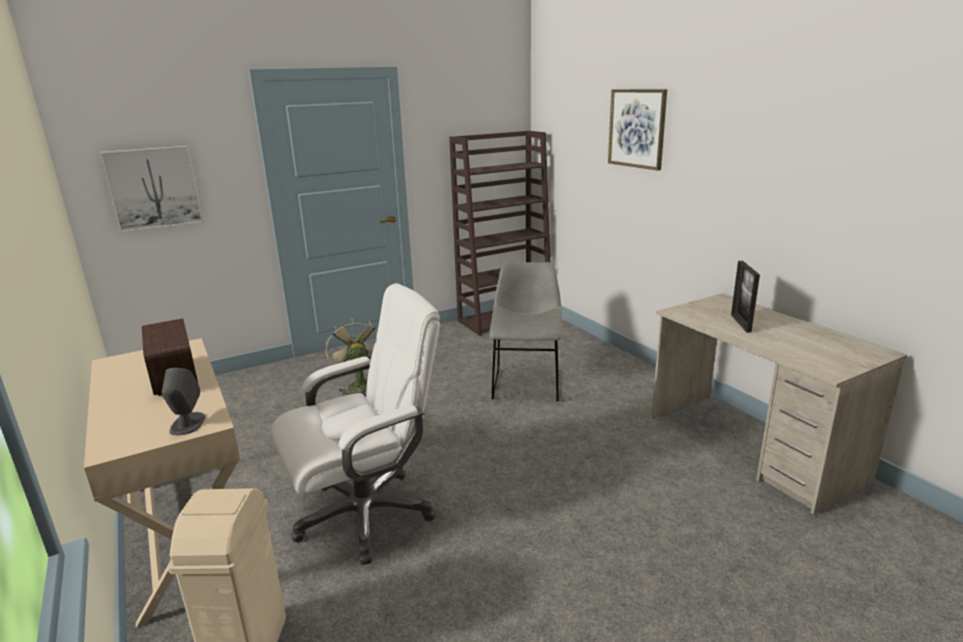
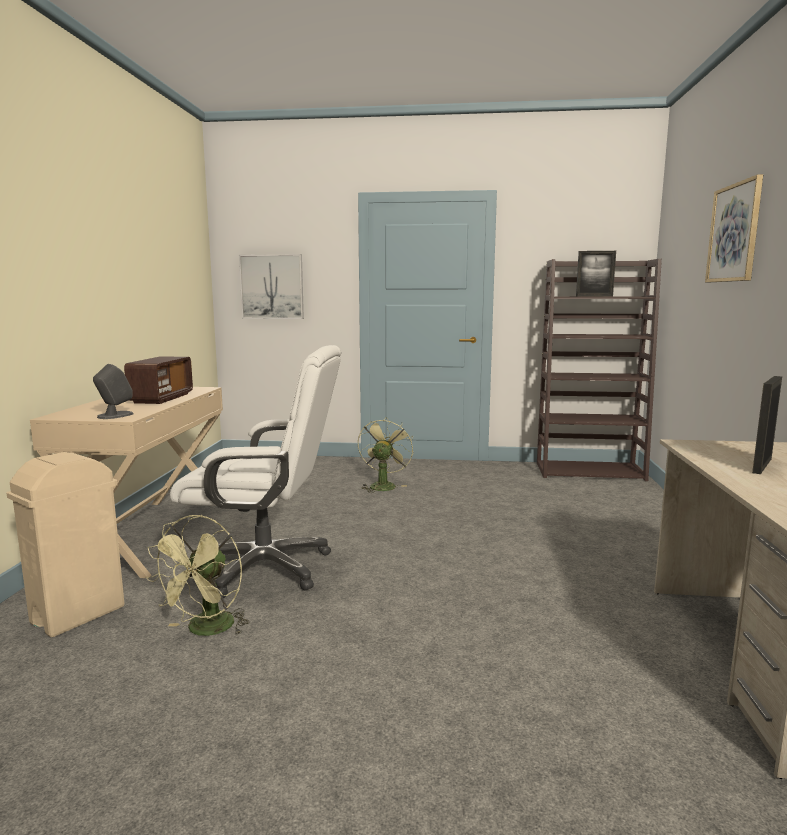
camera: 35 degrees right, 10 degrees down
grey chair [489,262,562,401] -> none
none -> green fan [146,515,250,636]
none -> picture frame [576,251,616,296]

